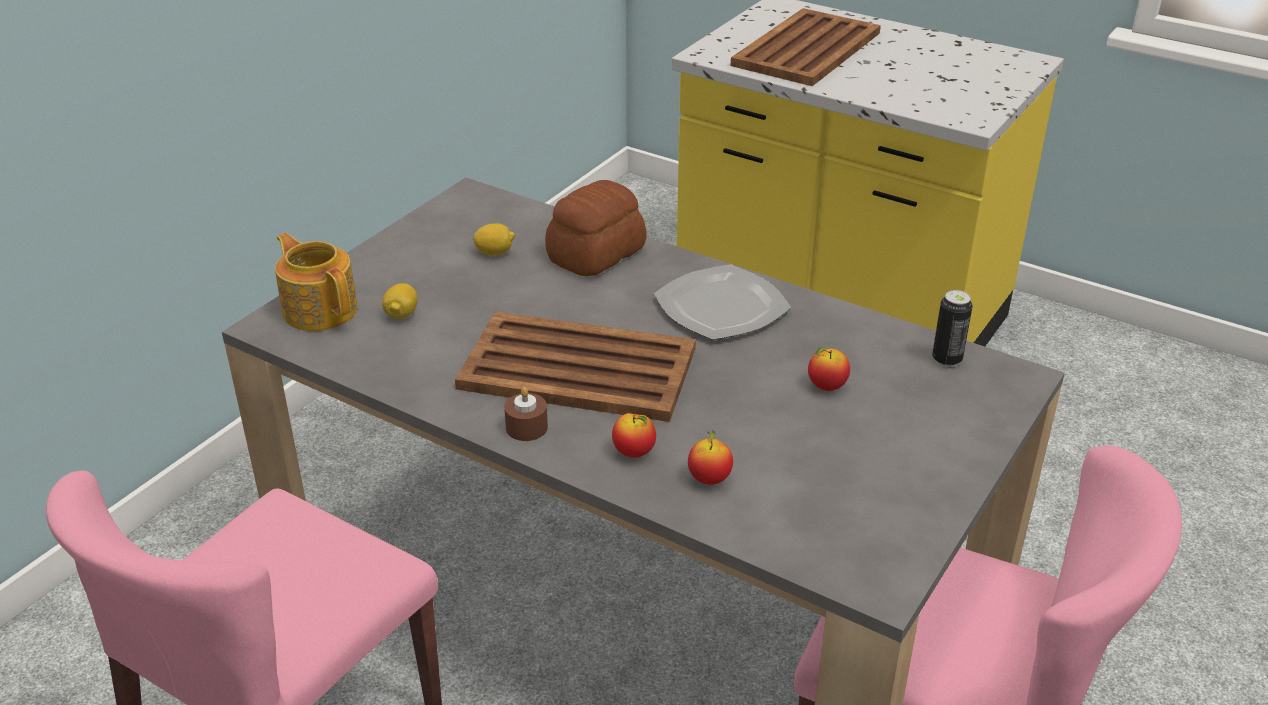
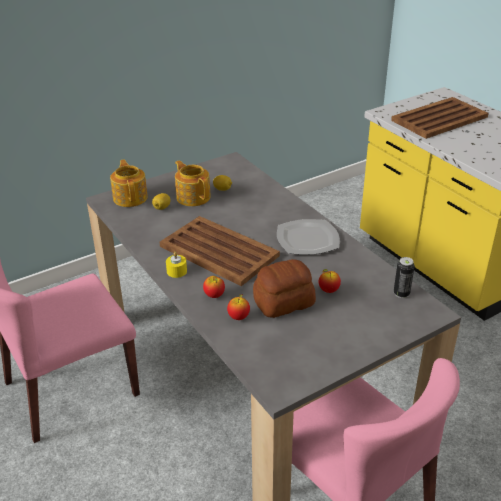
camera: 25 degrees right, 0 degrees up
brown candle [504,387,548,441] -> yellow candle [166,252,187,278]
bread [545,180,647,276] -> bread moved to [253,259,316,318]
none -> teapot [175,161,211,206]

